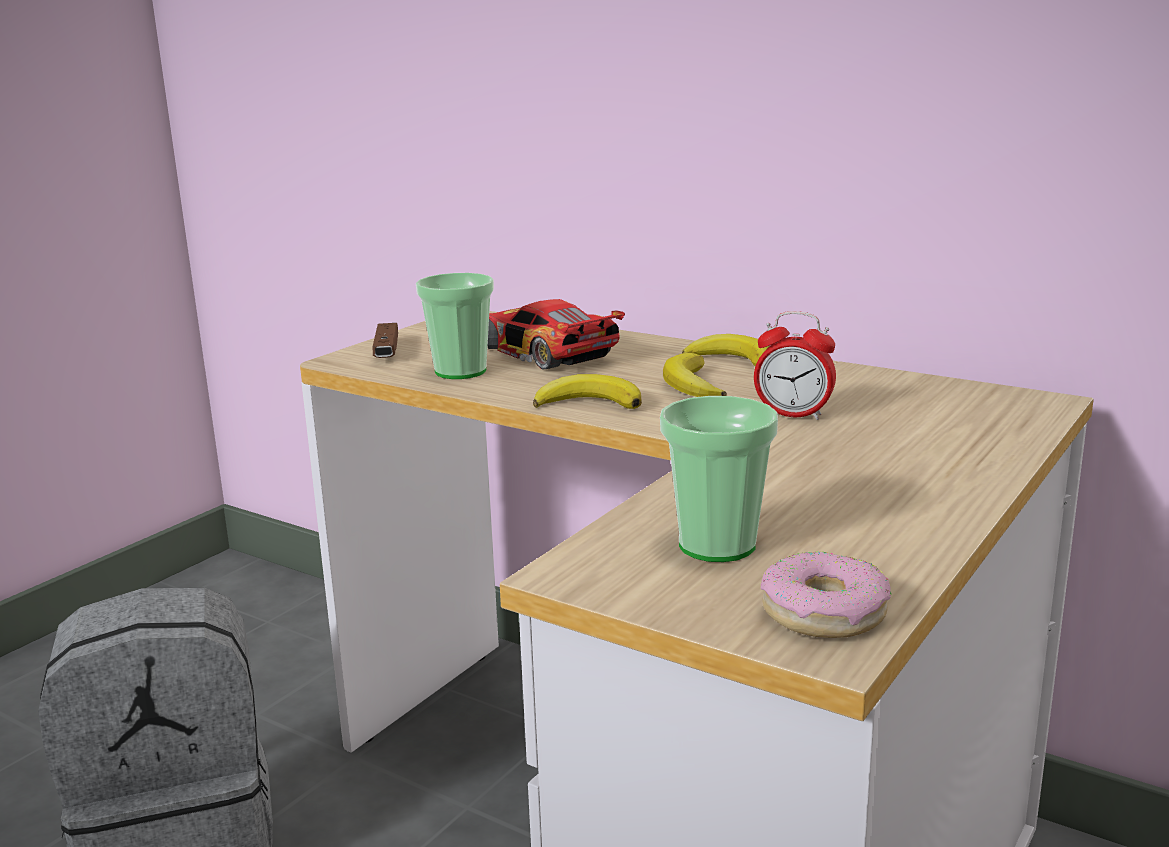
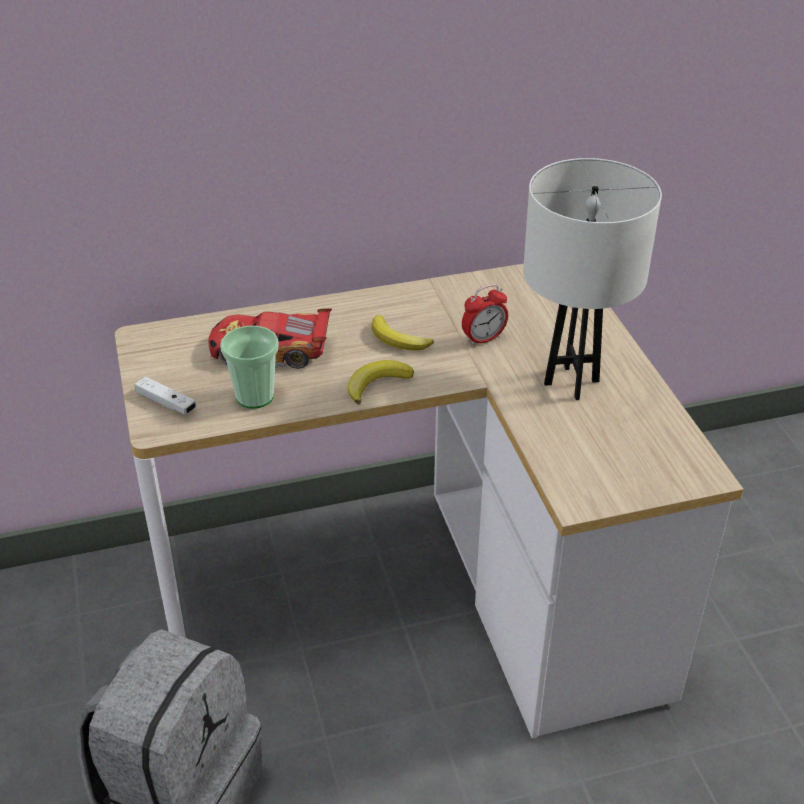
camera: 50 degrees left, 20 degrees up
brown game controller [372,323,398,358] -> white game controller [134,376,196,415]
cup [660,396,778,562] -> none
banana [682,334,769,366] -> none
donut [761,552,891,638] -> none
none -> white table lamp [523,158,662,400]

